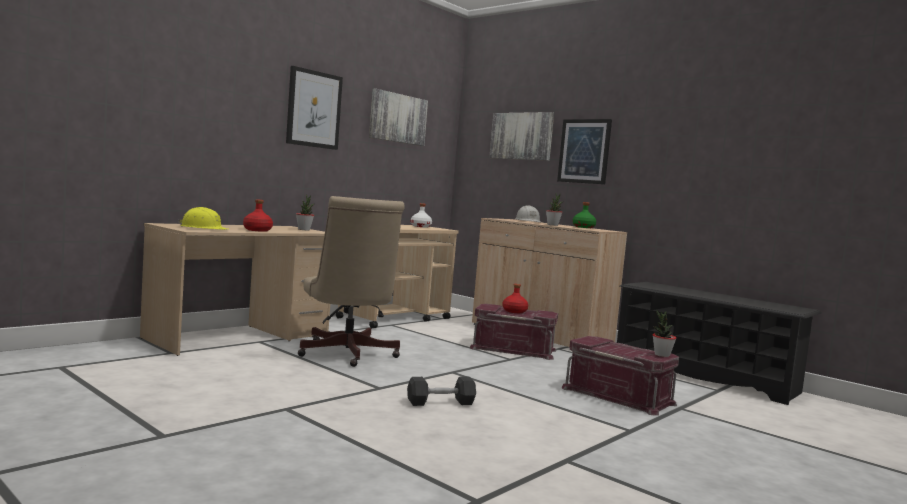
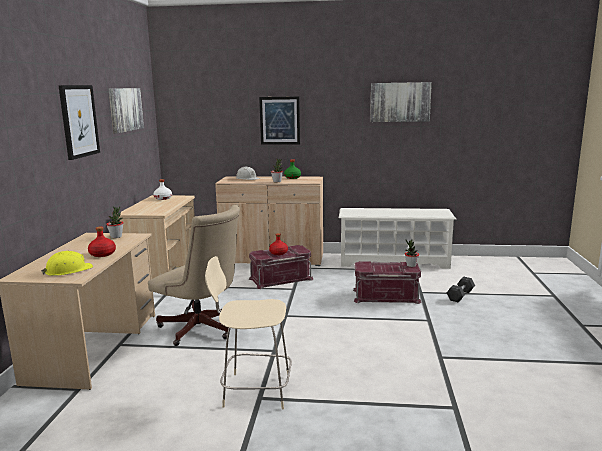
camera: 35 degrees left, 10 degrees up
grey dumbbell [407,376,476,406] -> grey dumbbell moved to [447,277,475,302]
picture [489,112,554,161] -> picture moved to [370,82,432,122]
black shoe rack [617,282,822,405] -> white shoe rack [339,208,457,269]
none -> beige stool [205,256,292,409]

